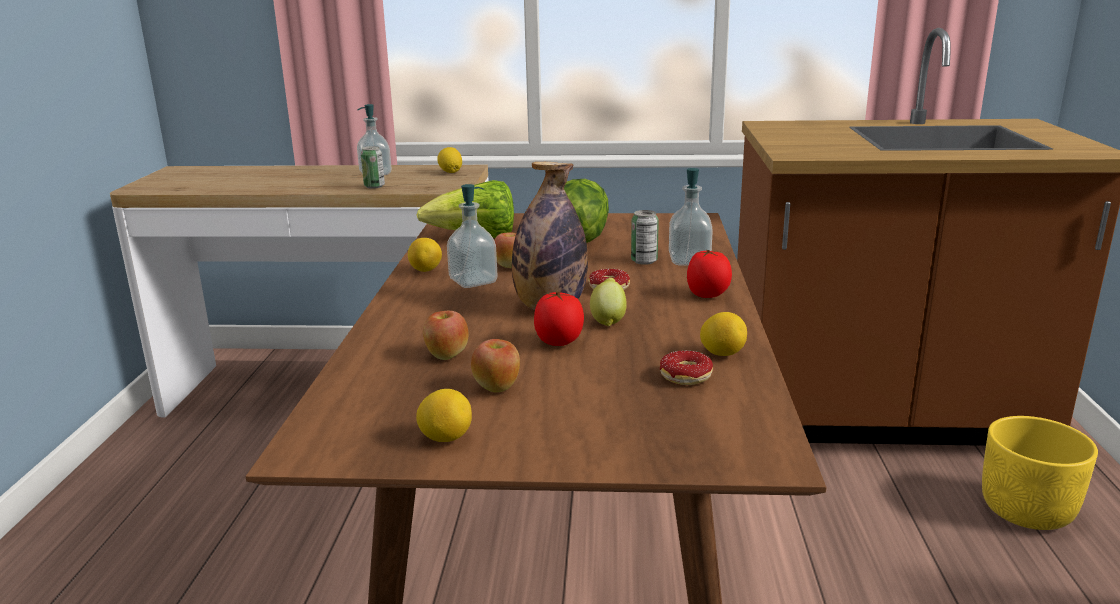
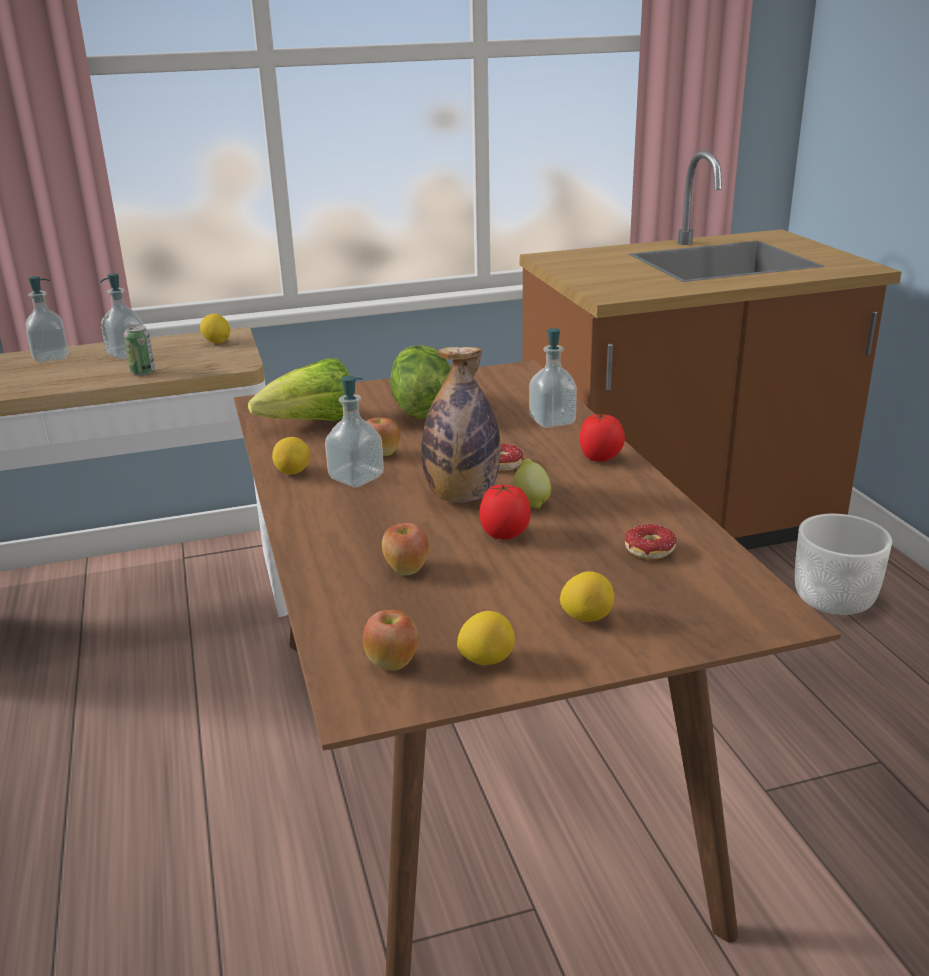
camera: 20 degrees left, 5 degrees up
apple [471,339,520,392] -> apple moved to [363,610,418,671]
can [631,210,659,265] -> none
lemon [700,312,747,356] -> lemon moved to [560,571,614,622]
yellow planter [982,416,1098,530] -> white planter [795,514,892,615]
none -> soap dispenser [26,276,69,362]

